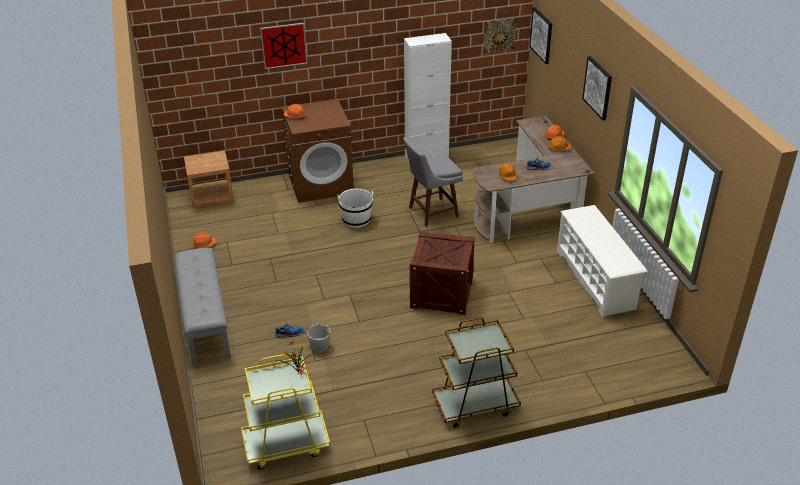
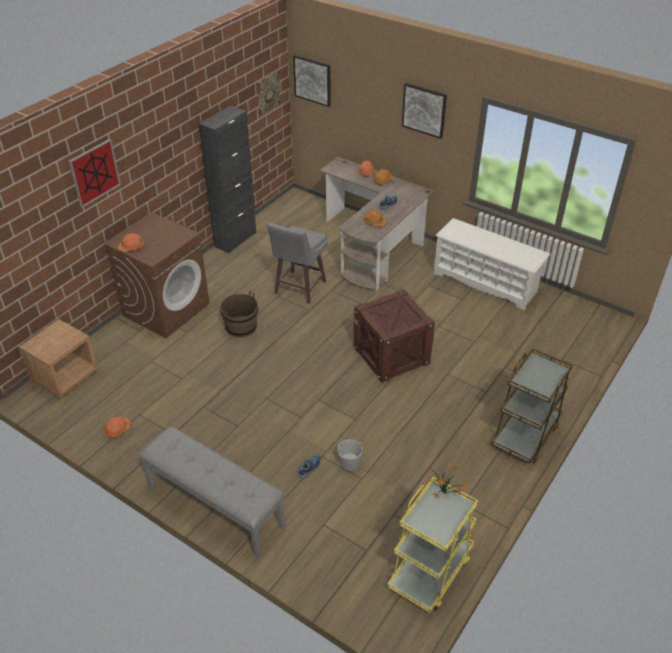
camera: 40 degrees left, 5 degrees up
white bucket [337,189,373,228] -> brown bucket [220,291,258,337]
white cabinet [404,33,452,162] -> black cabinet [199,106,256,253]

